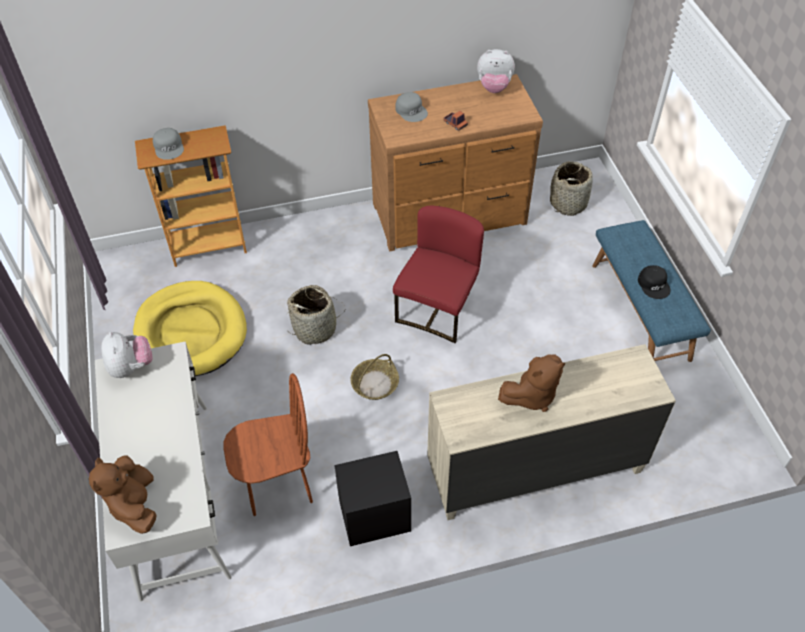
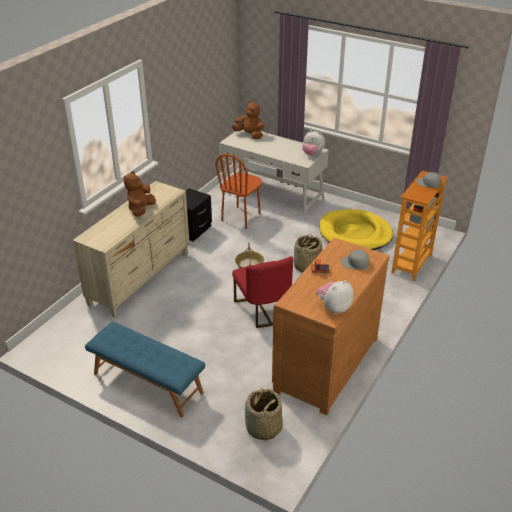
camera: 135 degrees right, 15 degrees down
black cap [638,265,670,299] -> none

